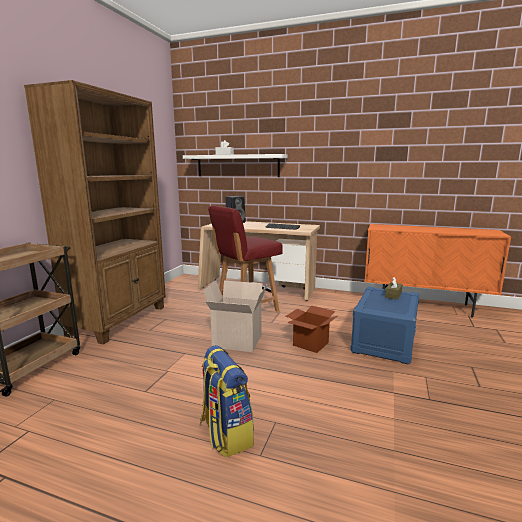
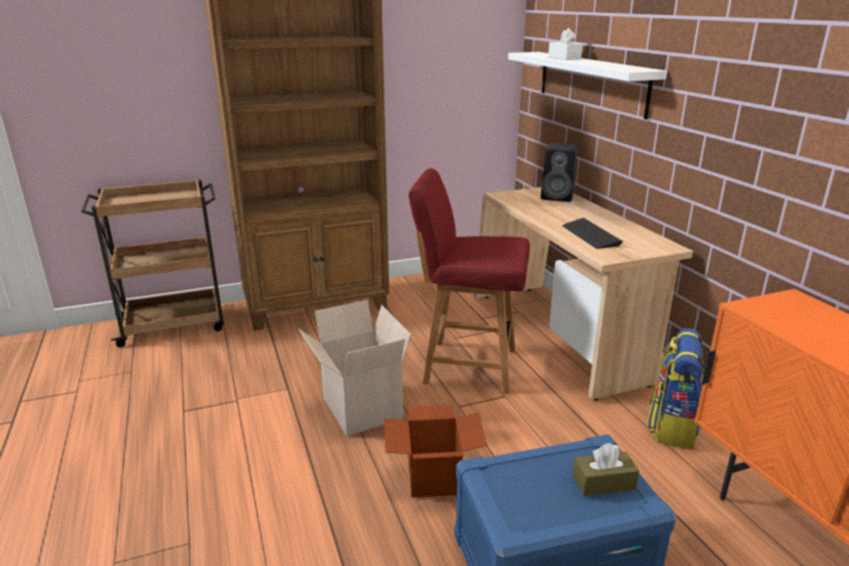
camera: 50 degrees right, 10 degrees up
backpack [200,345,254,458] -> backpack moved to [647,328,704,450]

